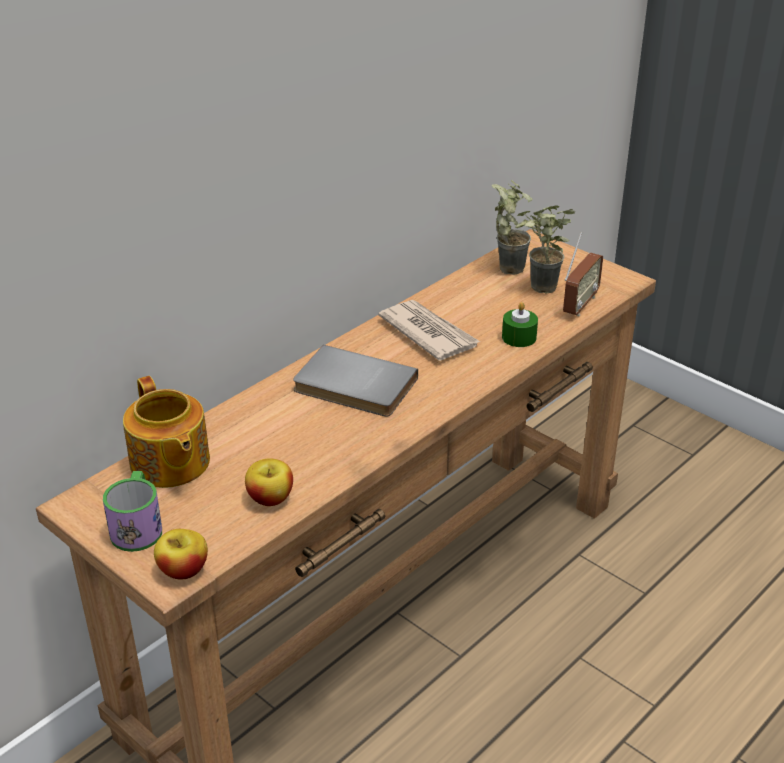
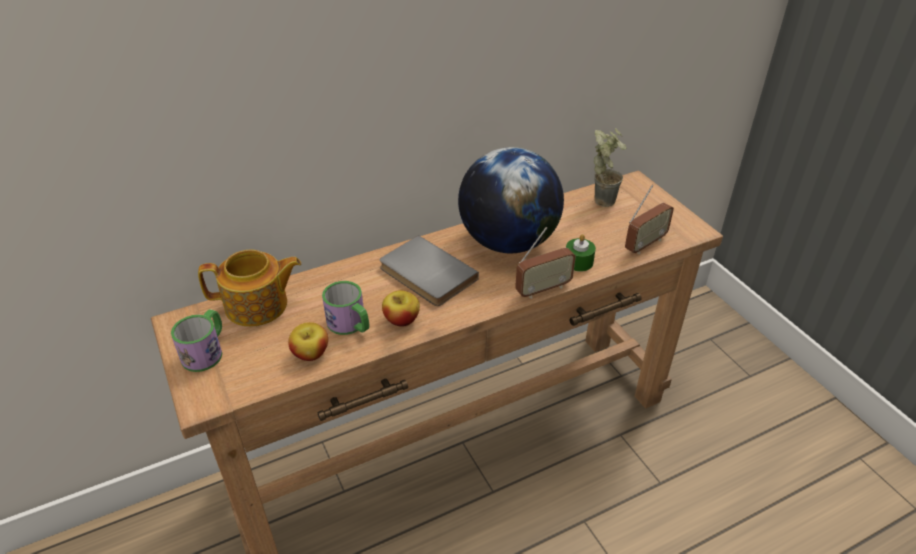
camera: 20 degrees right, 5 degrees up
teapot [123,376,210,488] -> teapot turned 90 degrees counterclockwise [198,250,301,327]
apple [154,529,208,579] -> apple moved to [382,290,420,327]
newspaper [378,300,480,361] -> globe [458,147,564,253]
potted plant [515,205,575,293] -> none
none -> mug [322,281,369,335]
none -> radio [515,227,576,299]

